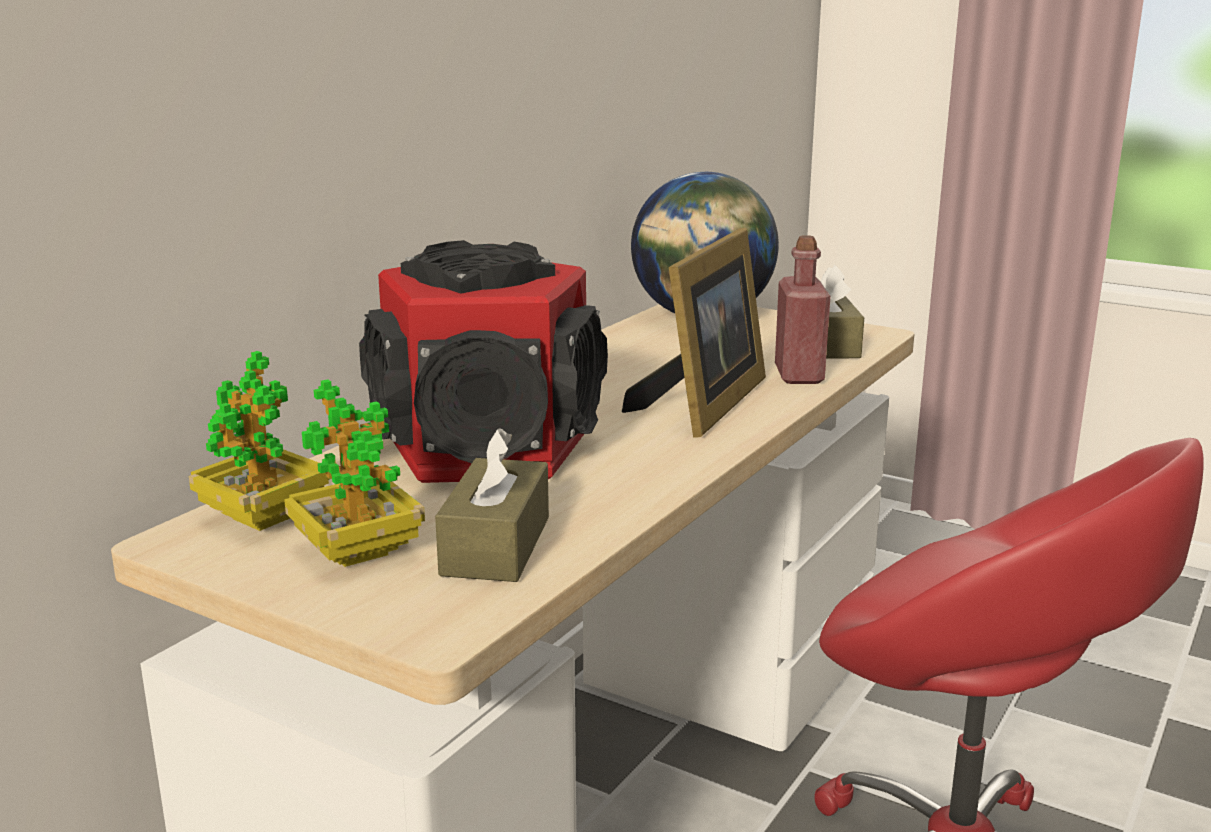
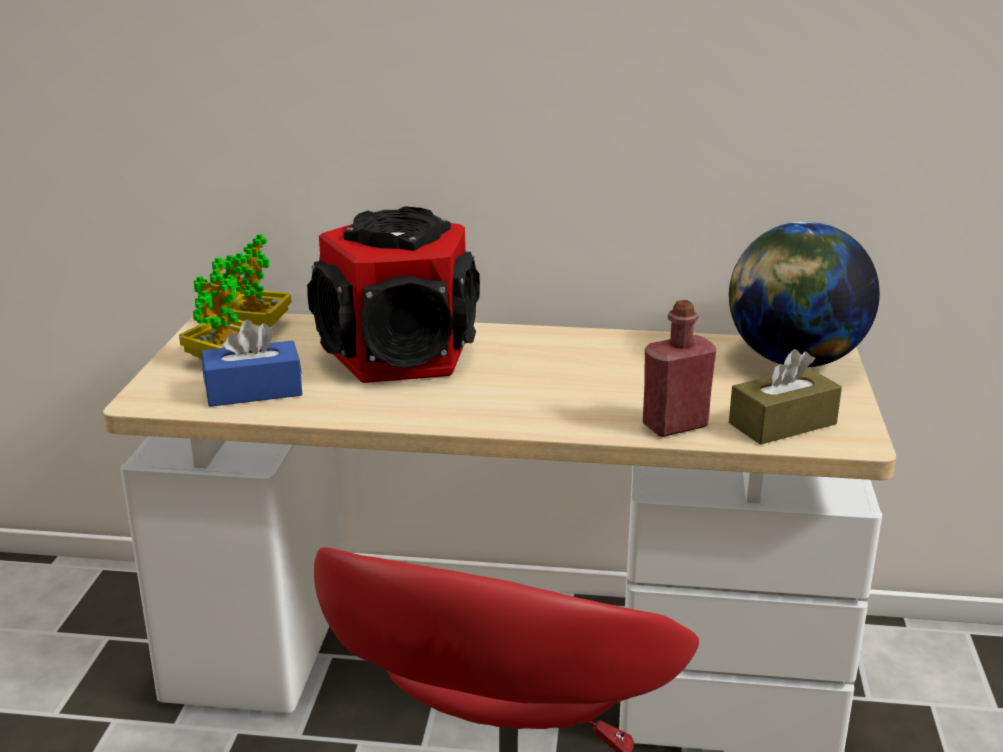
camera: 65 degrees right, 5 degrees up
brown tissue box [435,428,549,582] -> blue tissue box [202,320,302,407]
picture frame [622,228,766,437] -> none

